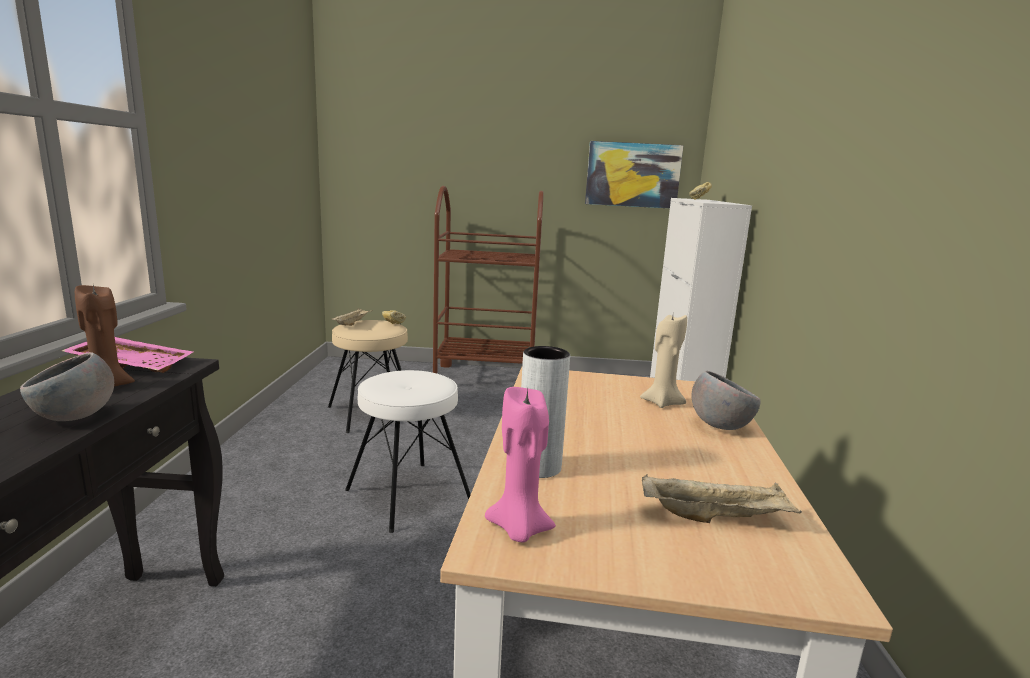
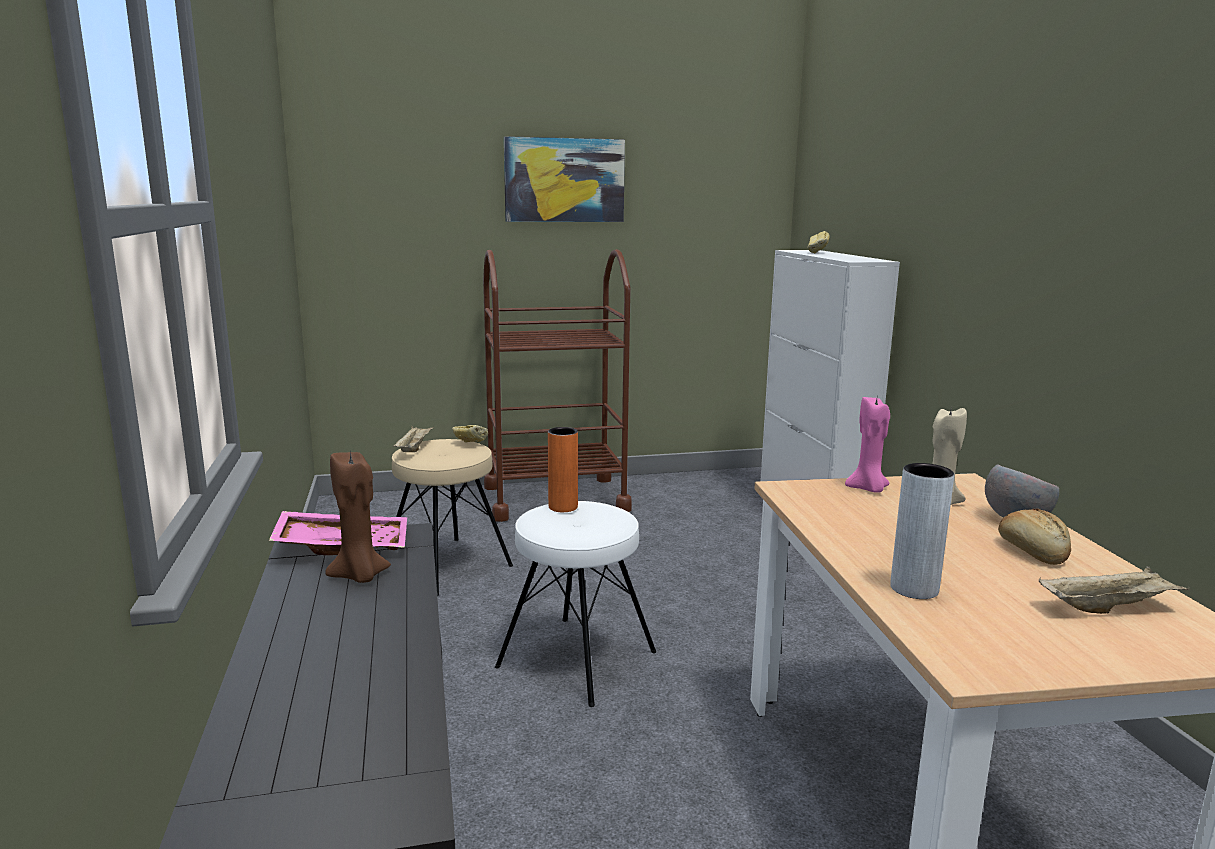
camera: 15 degrees left, 0 degrees up
grey bowl [20,352,114,421] -> none
pink candle [485,387,556,542] -> pink candle moved to [845,397,890,493]
picture [585,141,684,208] -> picture moved to [504,136,625,222]
none -> orange vase [548,427,578,512]
none -> bread [998,508,1071,565]

